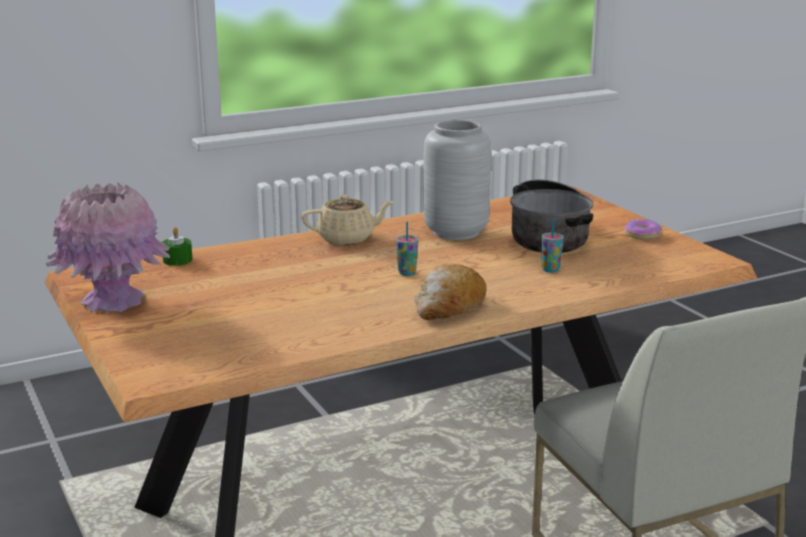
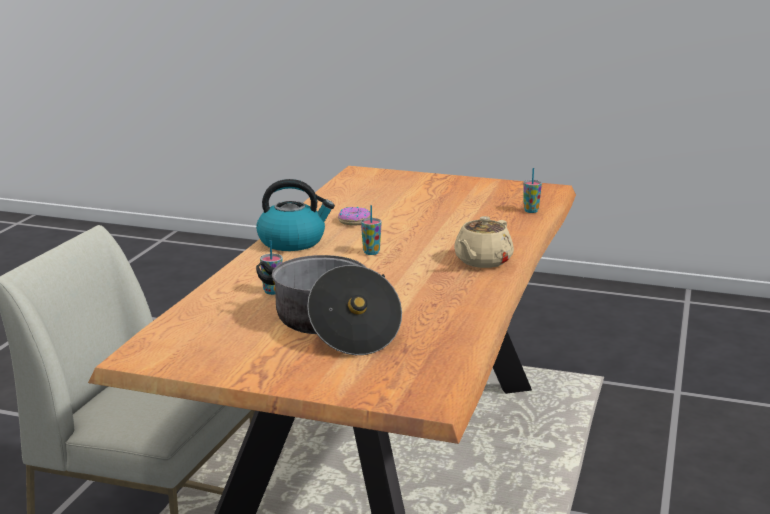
camera: 135 degrees right, 0 degrees up
pink vase [46,183,170,312] -> none
green candle [162,227,193,266] -> cup [523,168,542,213]
bread [414,264,486,320] -> kettle [256,179,335,251]
grey vase [423,120,491,240] -> none
donut [624,219,661,240] -> donut moved to [338,207,370,226]

